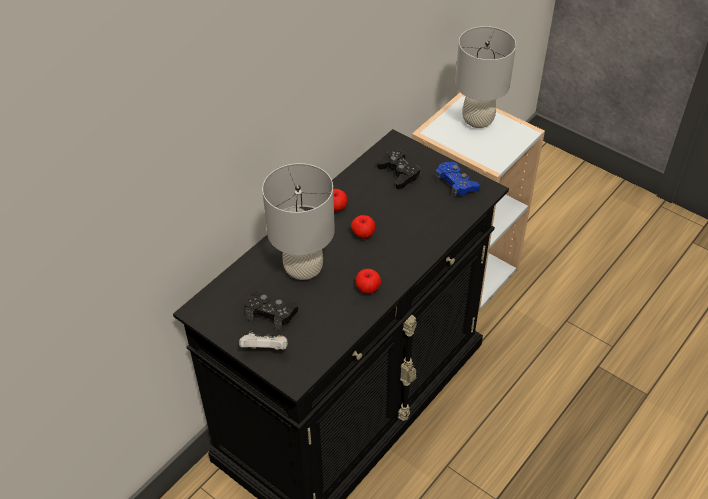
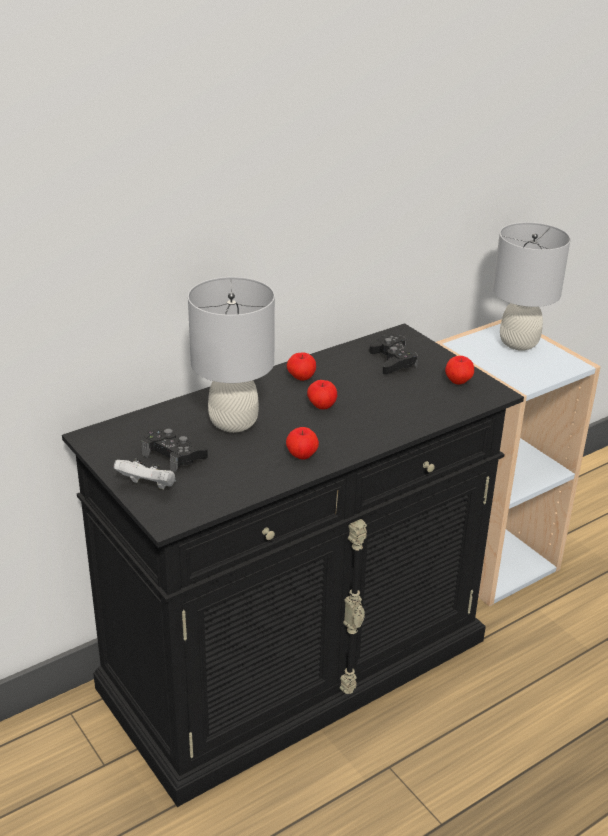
camera: 15 degrees right, 15 degrees down
blue game controller [435,162,480,199] -> apple [445,356,474,384]

